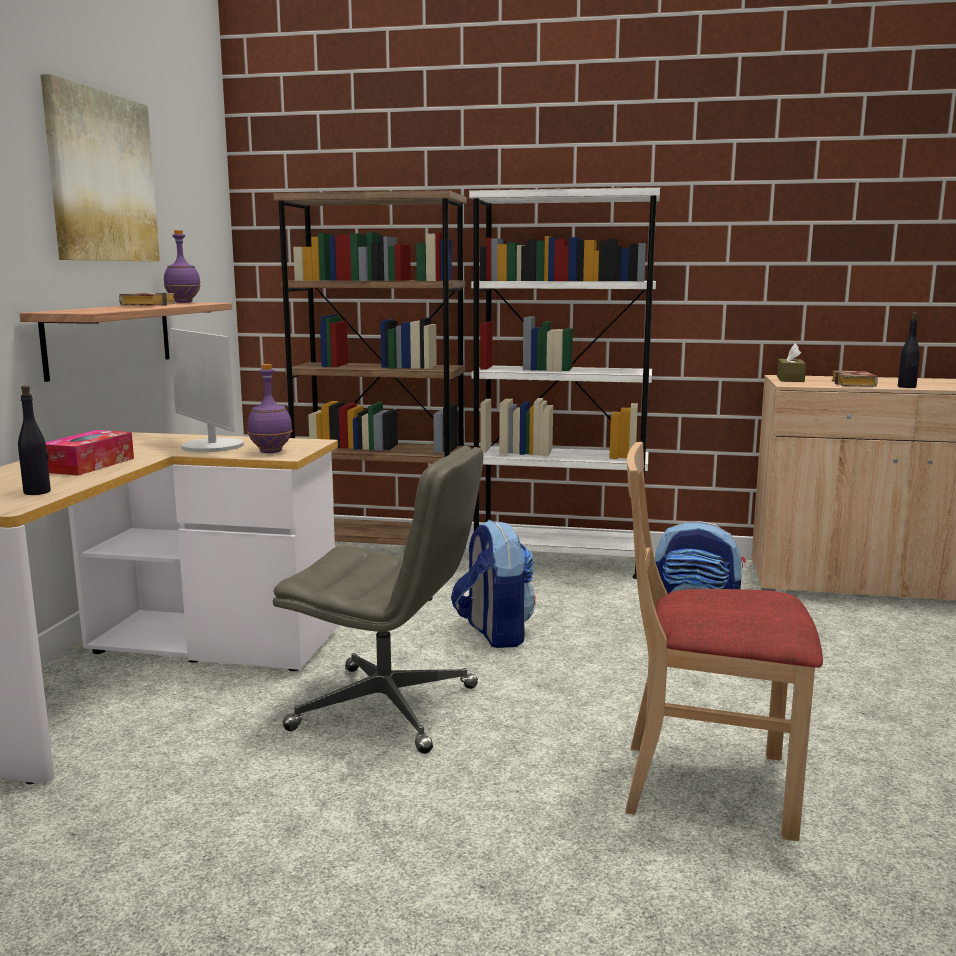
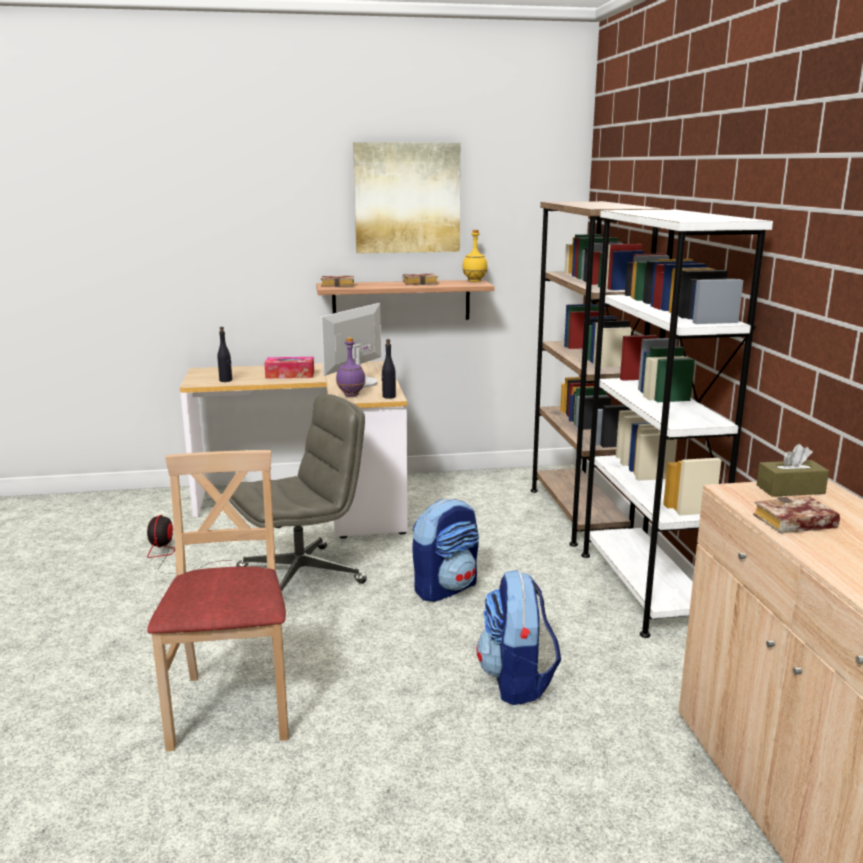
camera: 70 degrees right, 5 degrees up
purple bottle [164,230,201,303] -> yellow bottle [462,230,488,282]
grey office chair [273,446,483,754] -> grey office chair turned 120 degrees counterclockwise [229,394,367,592]
black bottle [898,313,920,388] -> black bottle moved to [382,339,396,399]
none -> fan [147,515,233,573]
none -> book [321,276,354,287]

